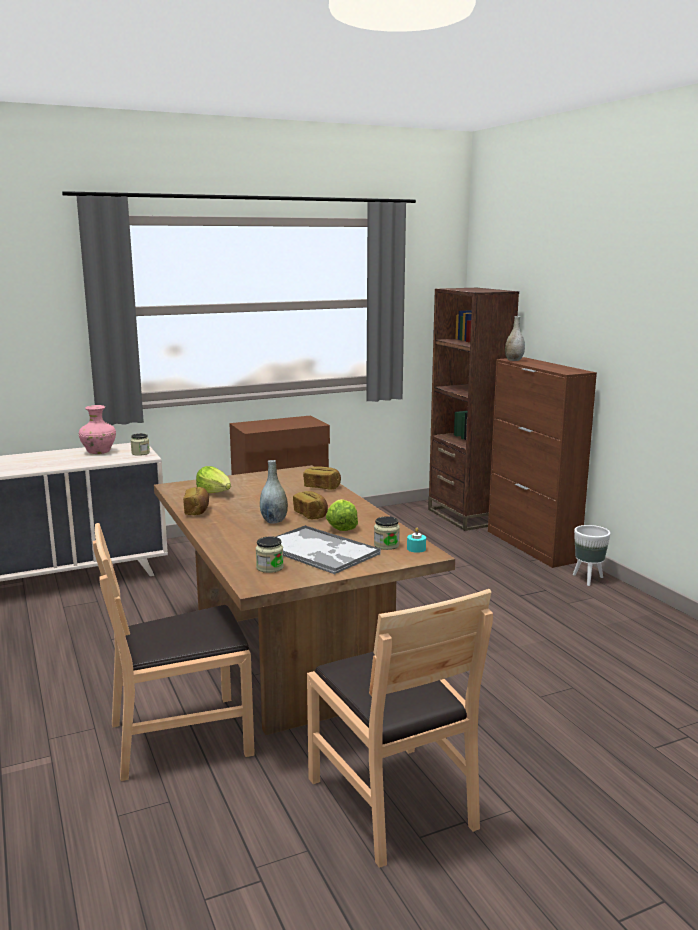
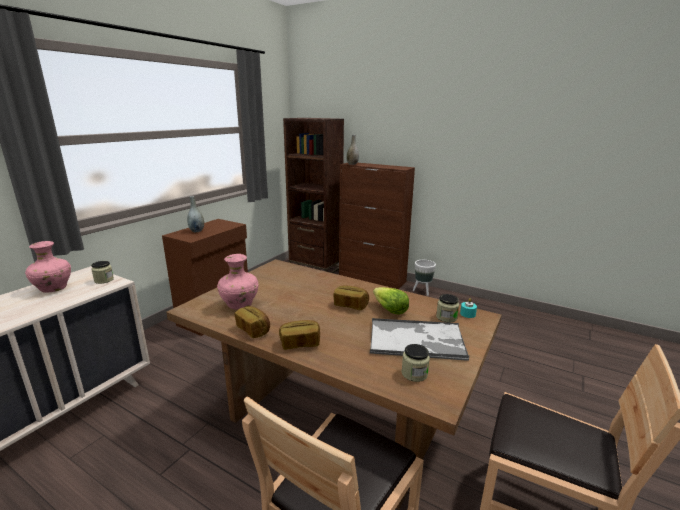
camera: 35 degrees left, 5 degrees up
lettuce [196,466,231,493] -> pink vase [217,254,259,310]
grey vase [260,460,288,524] -> grey vase moved to [187,196,204,232]
bread [303,466,341,489] -> bread moved to [279,320,320,350]

